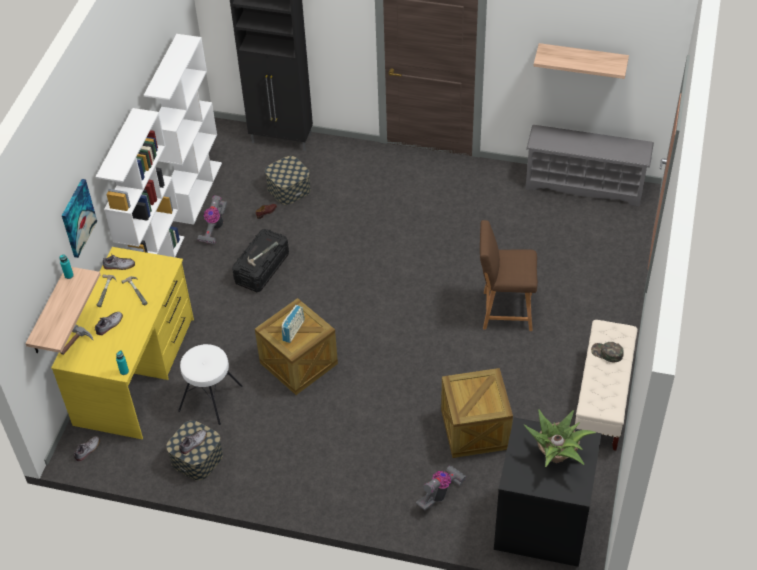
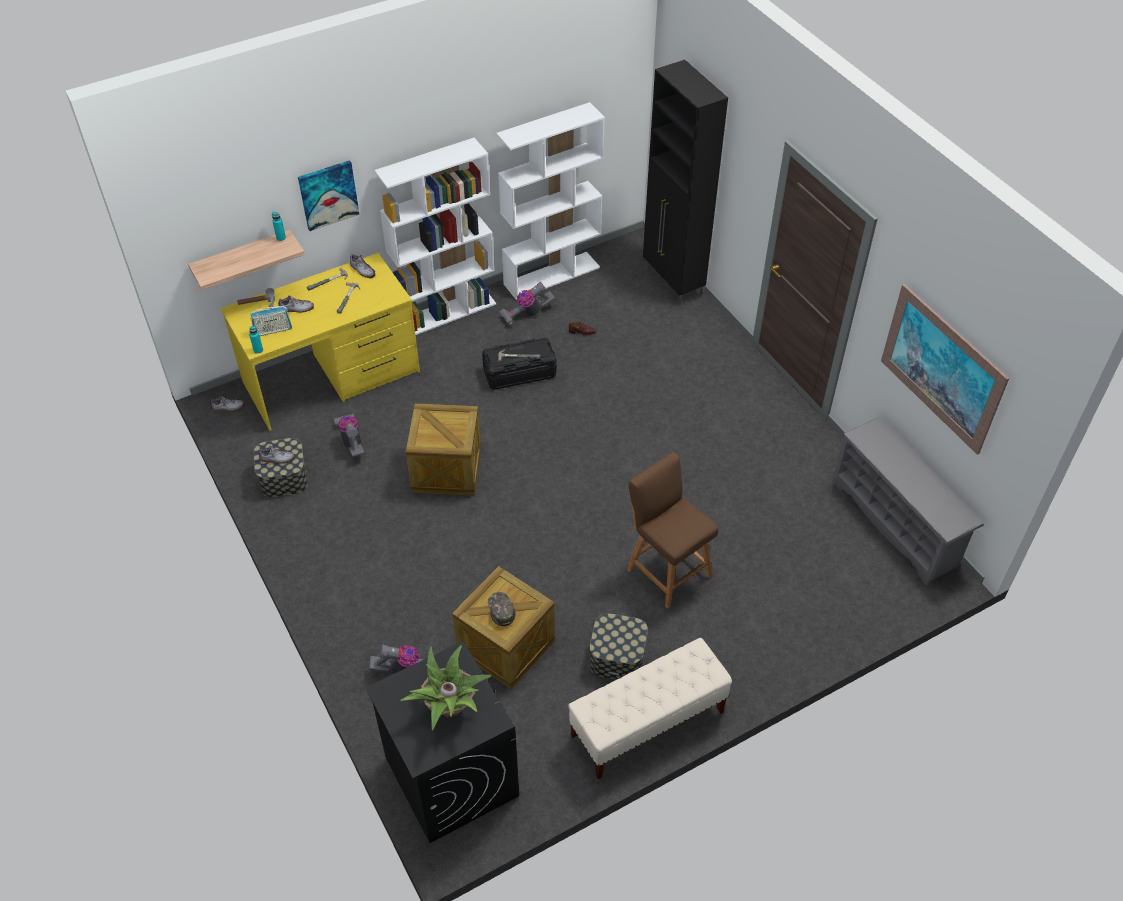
camera: 45 degrees right, 0 degrees up
white stool [178,344,242,425] -> vacuum cleaner [334,413,364,457]
storage box [265,156,311,205] -> storage box moved to [590,613,648,680]
radio [282,305,305,343] -> radio moved to [250,306,292,336]
shelf [533,43,629,79] -> picture [881,284,1009,455]
green cap [591,342,624,362] -> green cap moved to [488,592,515,626]

